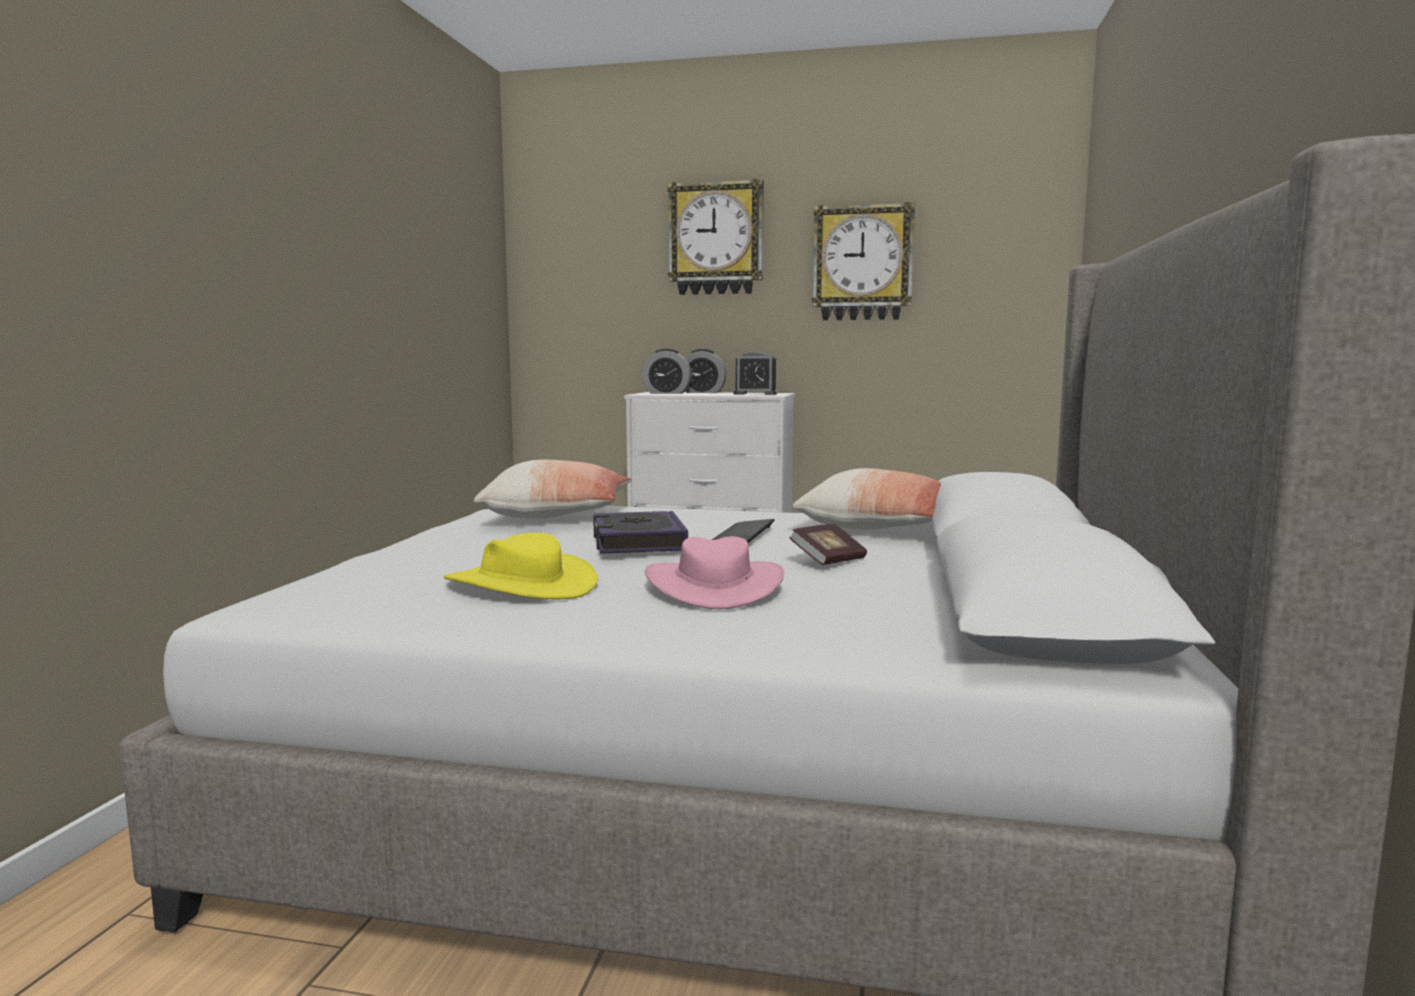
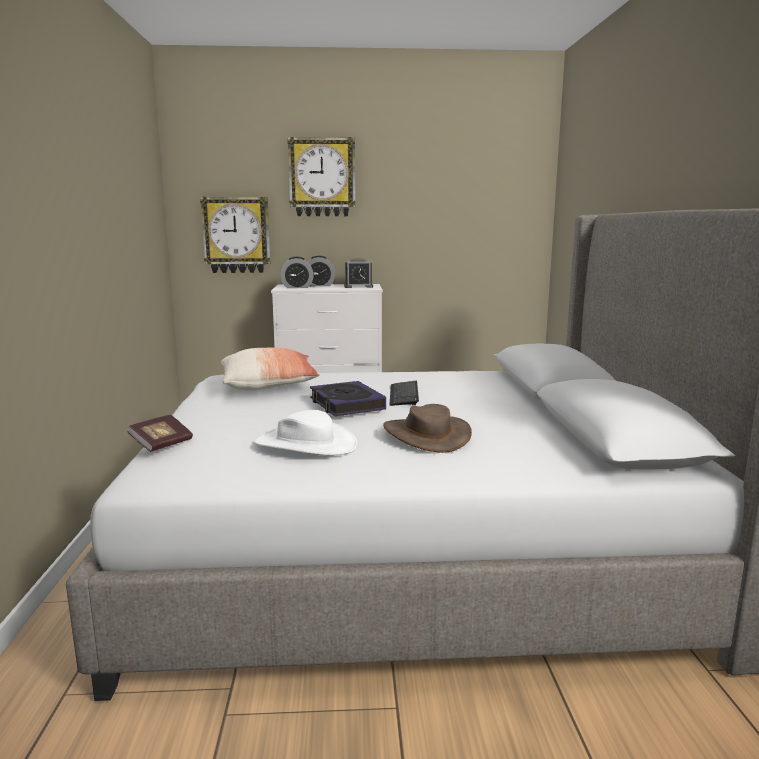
camera: 15 degrees left, 5 degrees up
yellow hat [444,533,598,599] -> white hat [254,410,357,455]
pink hat [645,536,784,609] -> brown hat [383,404,472,453]
book [789,524,867,565] -> book moved to [127,415,193,452]
pillow [792,468,941,530] -> none
wall clock [812,202,915,320] -> wall clock moved to [200,197,270,273]

